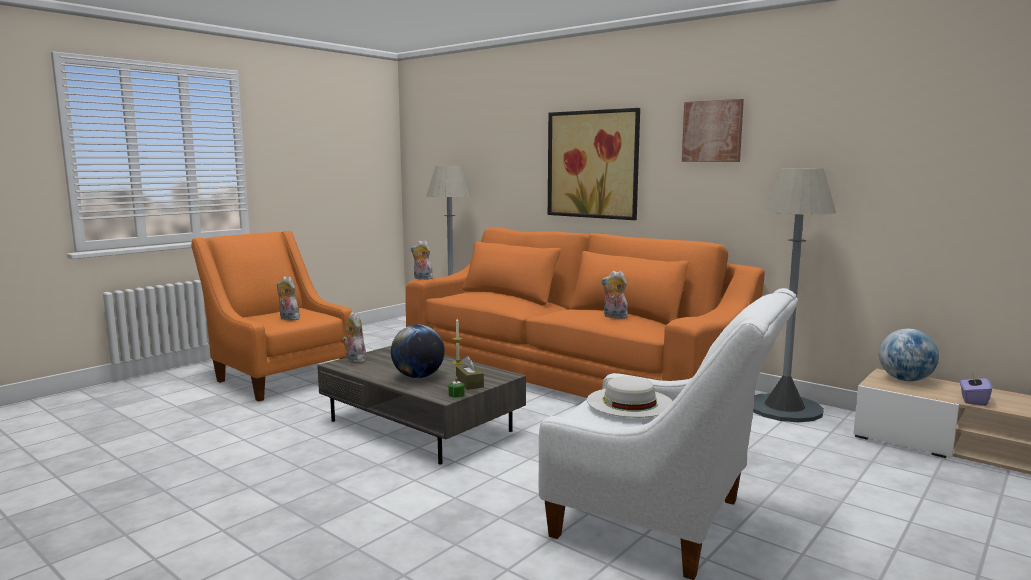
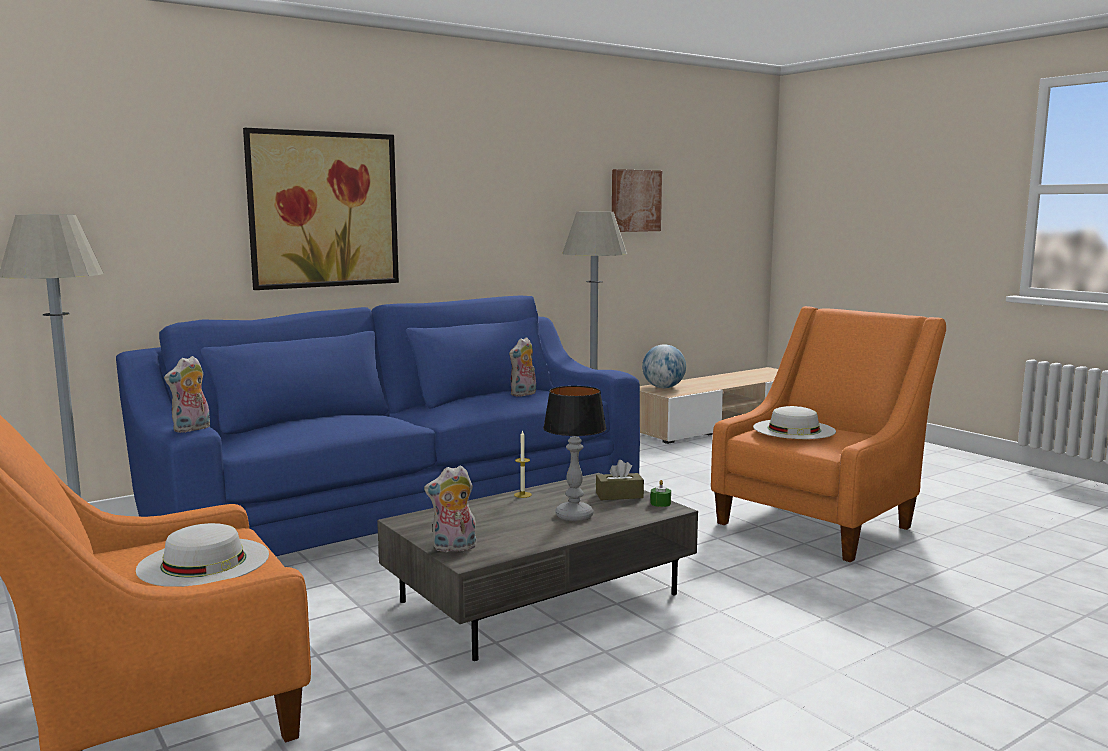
camera: 75 degrees left, 0 degrees up
plush toy [277,276,300,321] -> white hat [136,523,269,587]
globe [391,325,445,378] -> table lamp [543,386,607,521]
orange sofa [406,227,765,398] -> blue sofa [116,295,640,556]
white armchair [538,288,798,580] -> orange armchair [711,306,946,562]
picture [682,99,744,162] -> picture moved to [612,169,662,232]
purple tissue box [960,372,992,406] -> none

